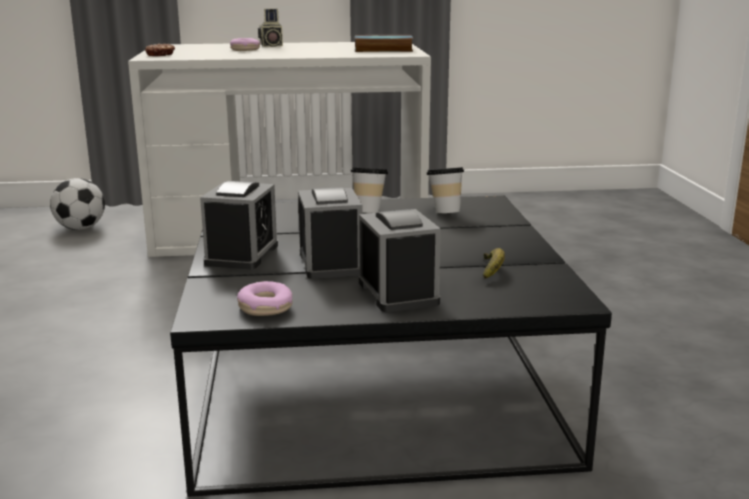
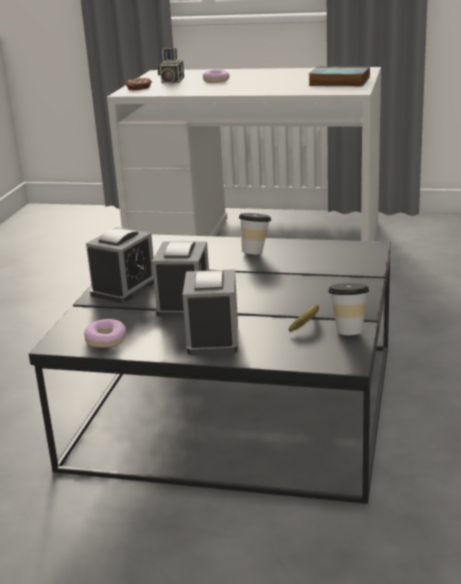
camera: 20 degrees right, 5 degrees up
football [50,178,105,230] -> none
camera [258,9,283,47] -> camera moved to [158,48,184,84]
cup [426,167,464,213] -> cup moved to [328,283,369,335]

